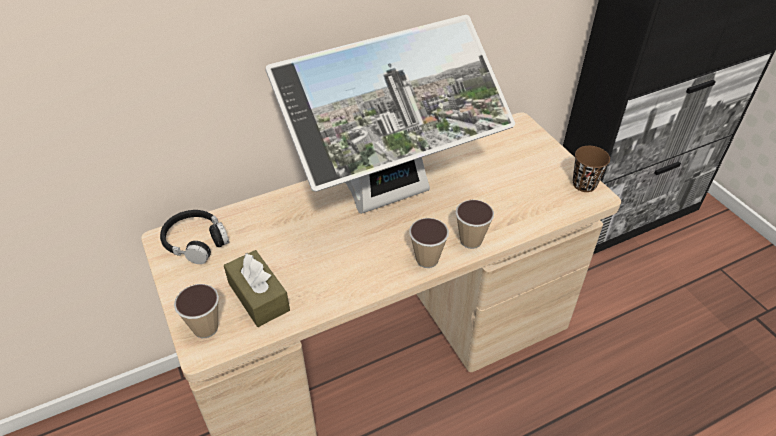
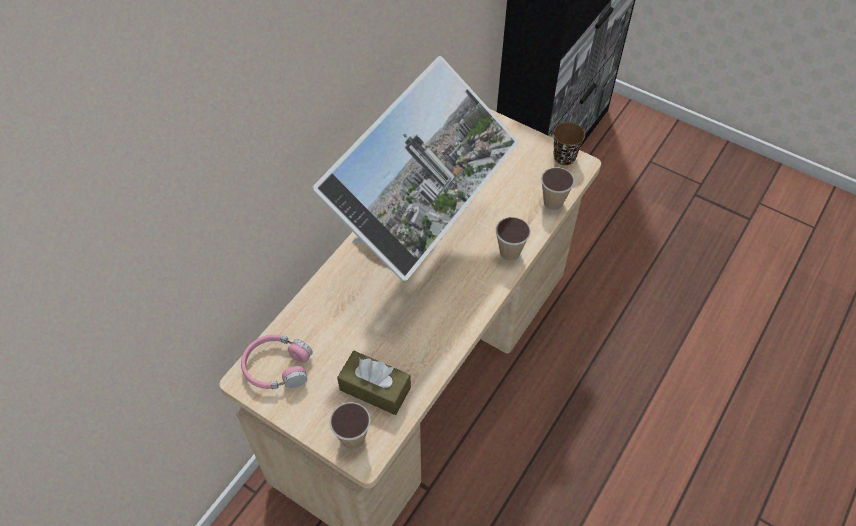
camera: 30 degrees left, 10 degrees up
black headphones [160,210,229,264] -> pink headphones [241,335,313,389]
cup [409,218,449,268] -> cup moved to [541,167,575,210]

